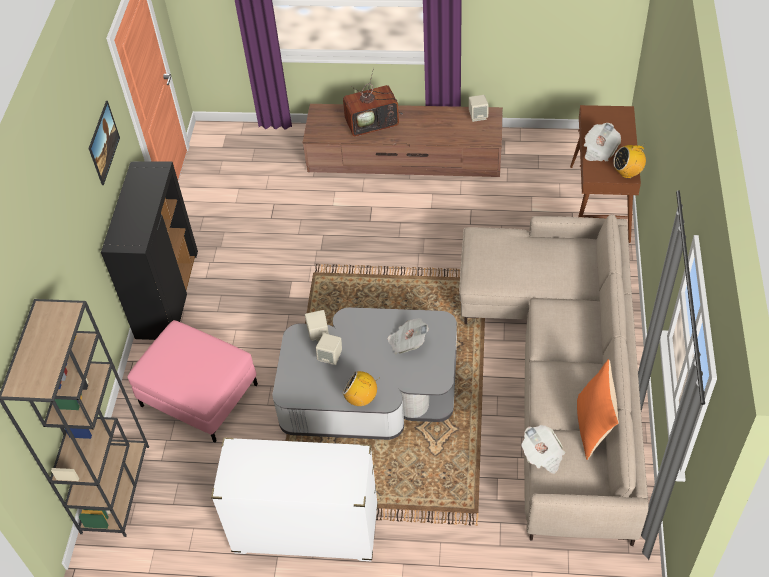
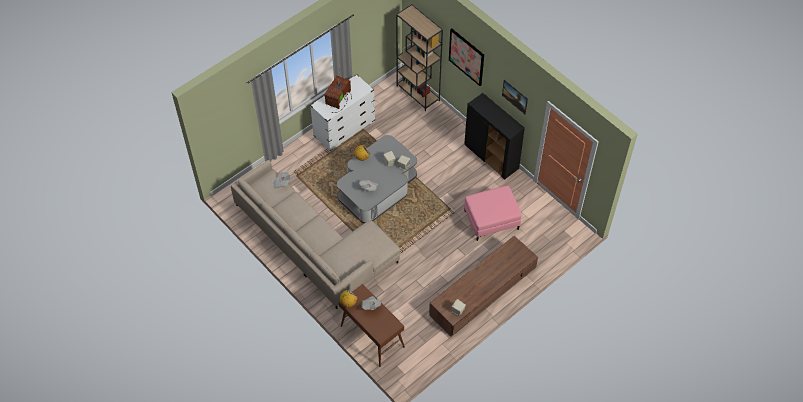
camera: 130 degrees right, 5 degrees up
pink ottoman [127,320,258,442] -> pink ottoman moved to [464,185,522,241]
television [343,68,403,136] -> television moved to [325,76,352,113]
orange pillow [577,359,619,460] -> none
none -> picture [449,29,484,86]

